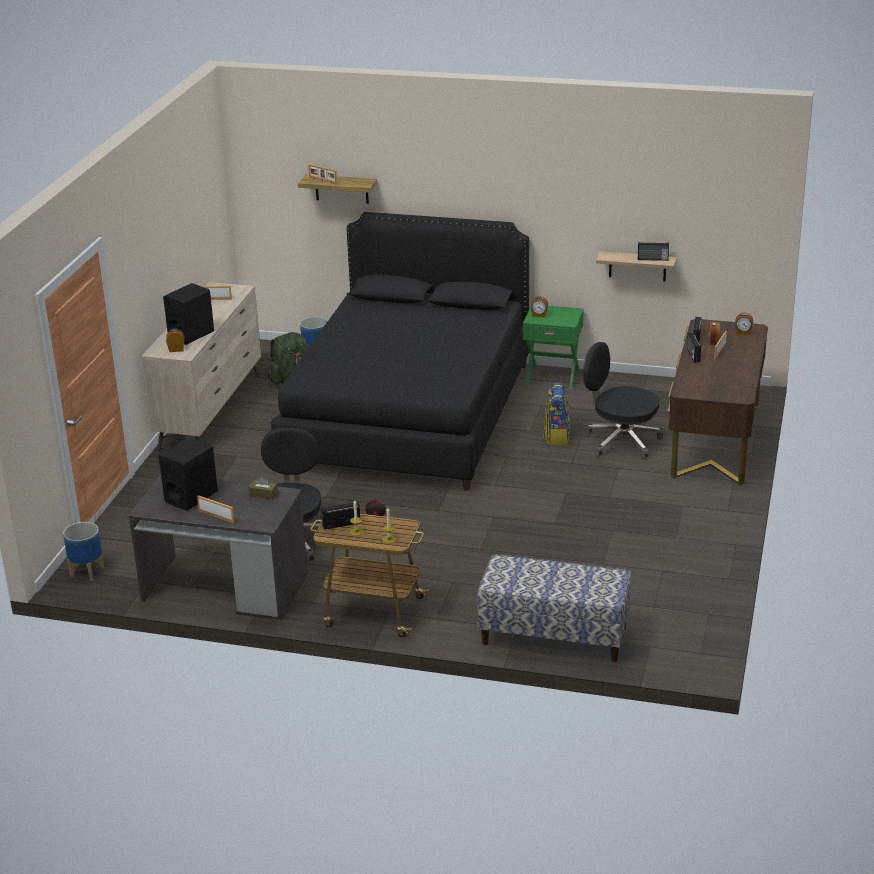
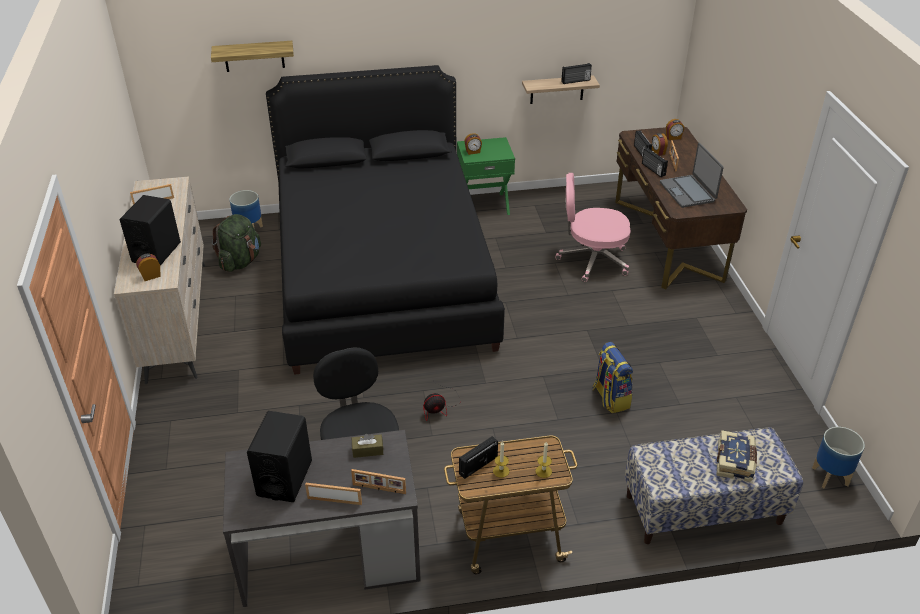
camera: 25 degrees left, 10 degrees up
planter [63,522,104,581] -> planter moved to [812,427,865,488]
picture frame [308,164,337,185] -> picture frame moved to [351,469,406,494]
backpack [544,383,570,445] -> backpack moved to [592,342,633,413]
black office chair [583,342,664,459] -> pink office chair [555,173,631,282]
none -> laptop [660,143,723,208]
none -> book [716,430,757,482]

